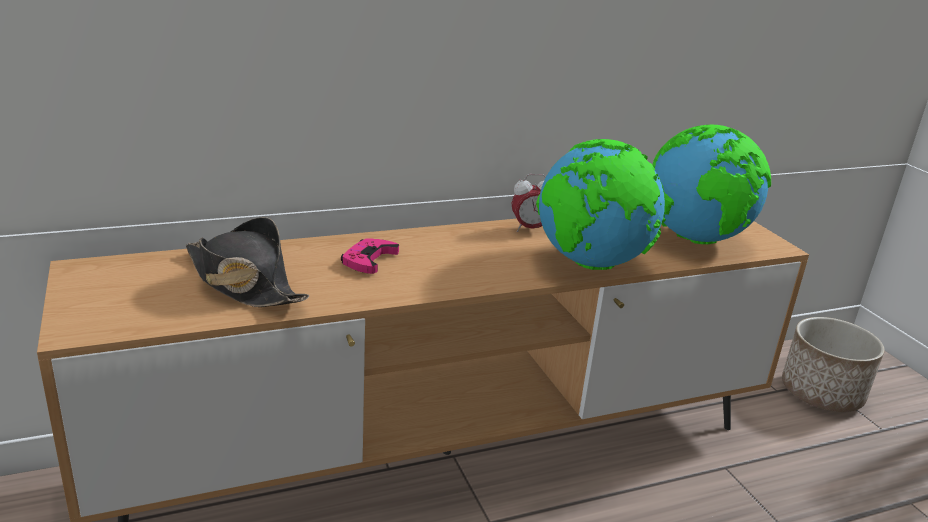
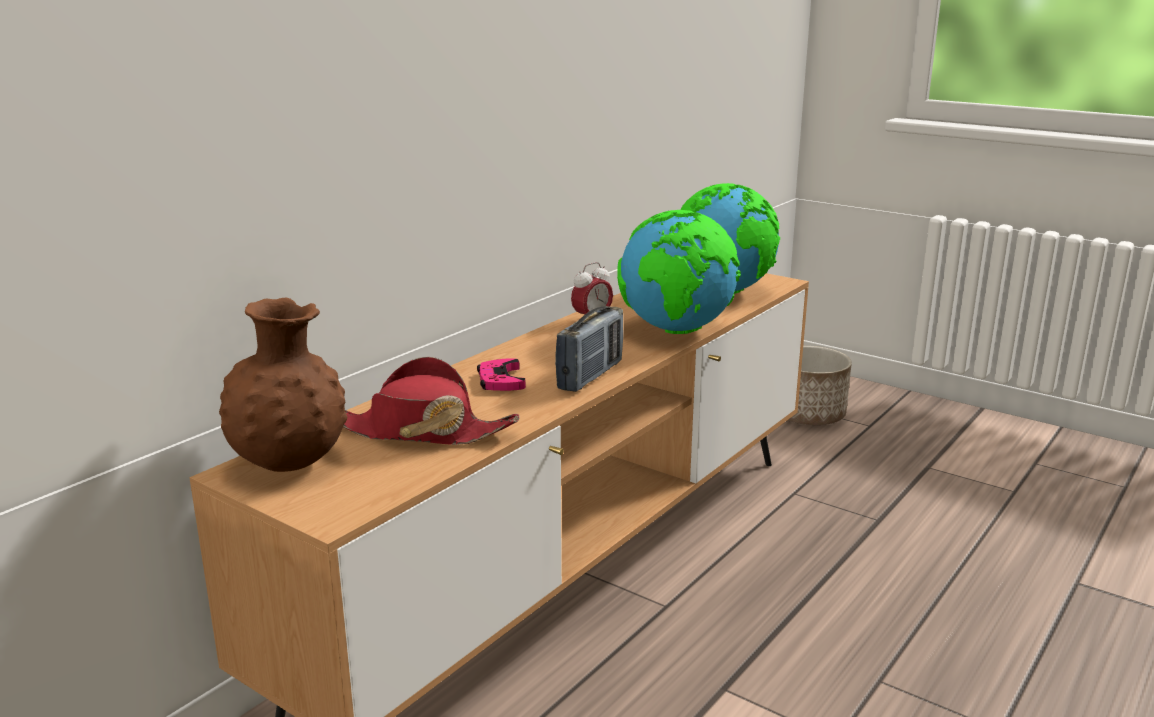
camera: 30 degrees left, 5 degrees down
black hat [186,217,309,307] -> red hat [343,357,520,445]
none -> brown vase [219,298,348,472]
none -> radio [555,306,624,392]

